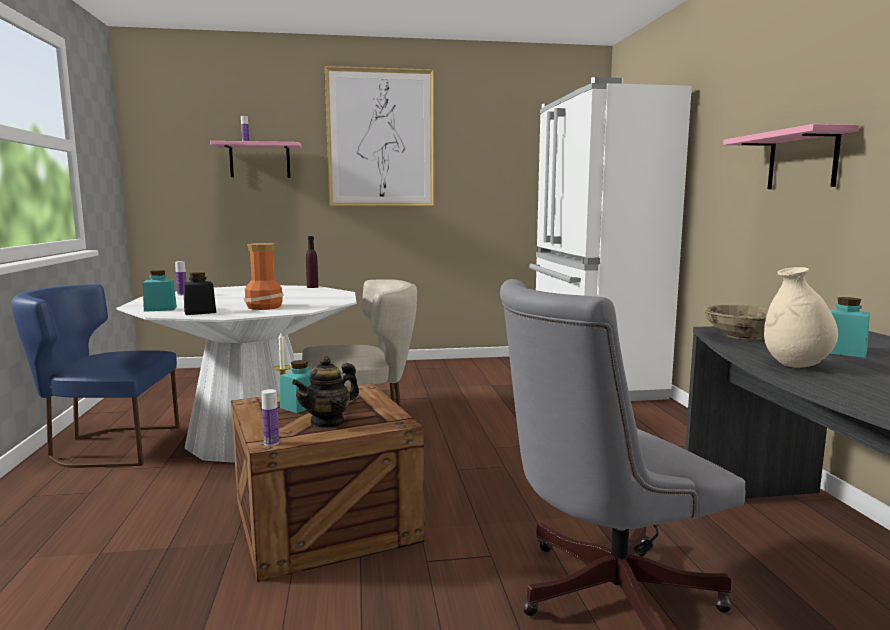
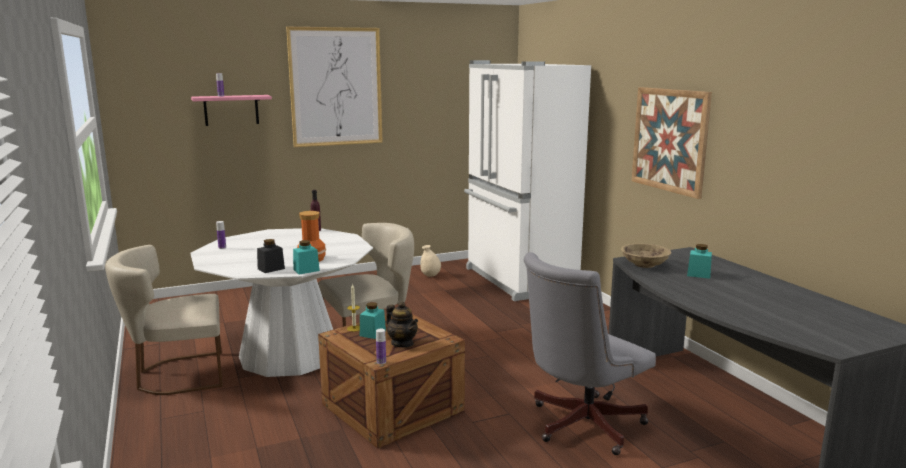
camera: 15 degrees left, 5 degrees up
blue chair [11,284,179,468] -> beige chair [105,245,223,395]
turquoise jar [143,270,177,312] -> turquoise jar moved to [293,240,320,274]
teapot [292,356,359,429] -> teapot turned 75 degrees counterclockwise [386,302,418,347]
pink shelf [723,124,859,189] -> picture [632,87,712,199]
beige vase [764,267,838,368] -> beige vase moved to [420,245,441,277]

